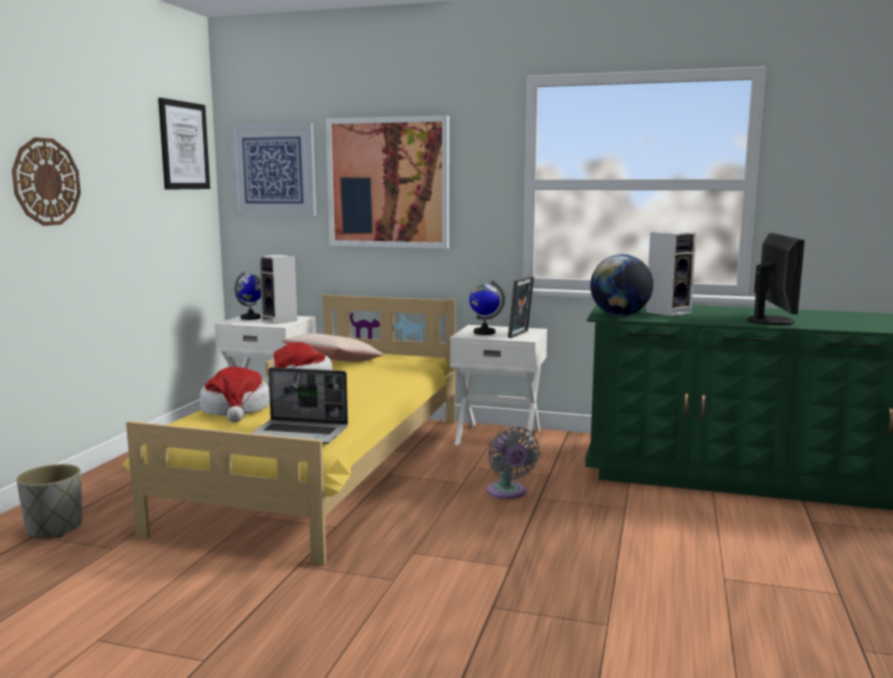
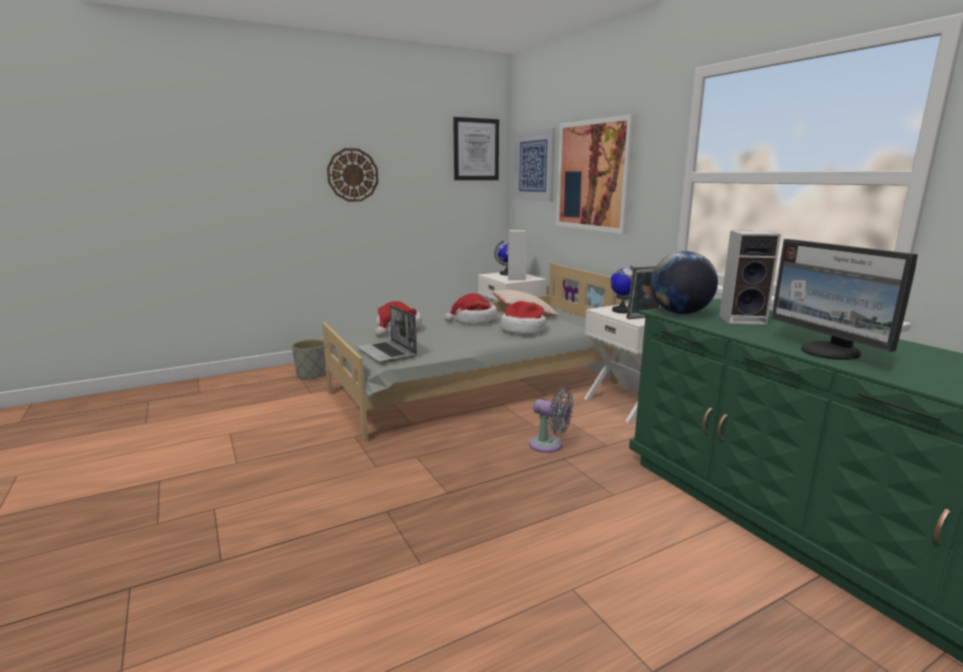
camera: 45 degrees right, 5 degrees up
yellow bed [122,294,456,565] -> grey bed [322,263,624,442]
grey fan [487,427,540,499] -> grey fan turned 90 degrees counterclockwise [529,389,573,453]
monitor [747,233,805,325] -> monitor turned 105 degrees clockwise [771,239,918,360]
none -> hat [500,301,546,334]

